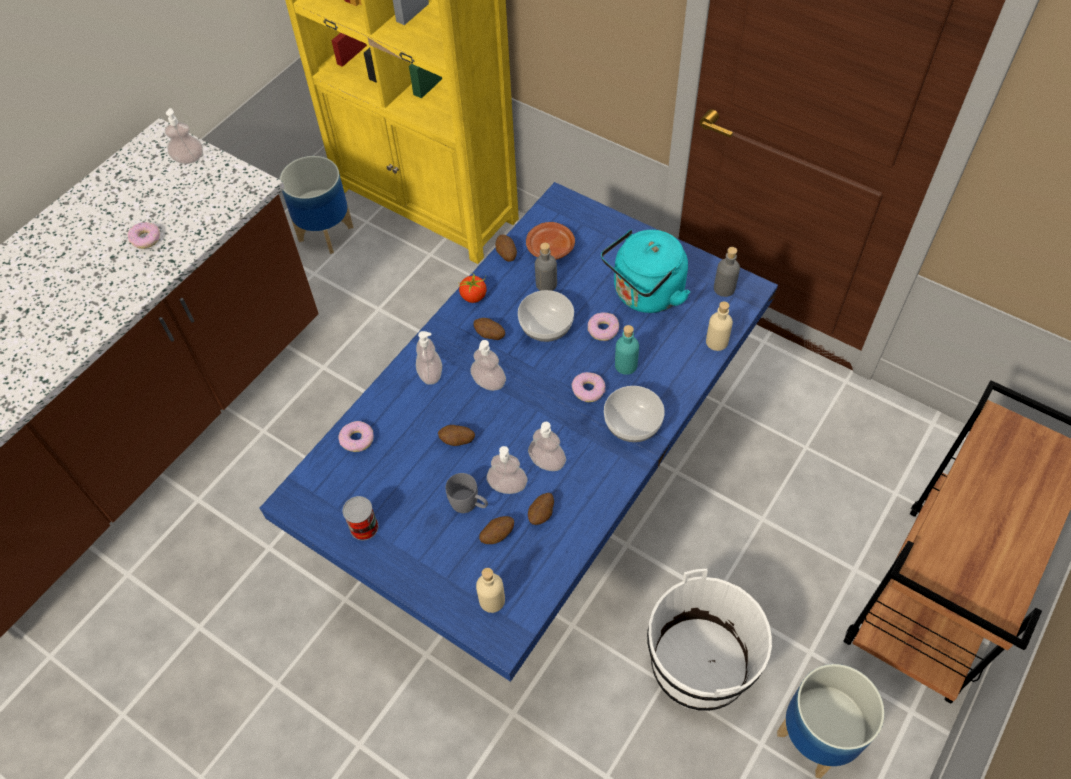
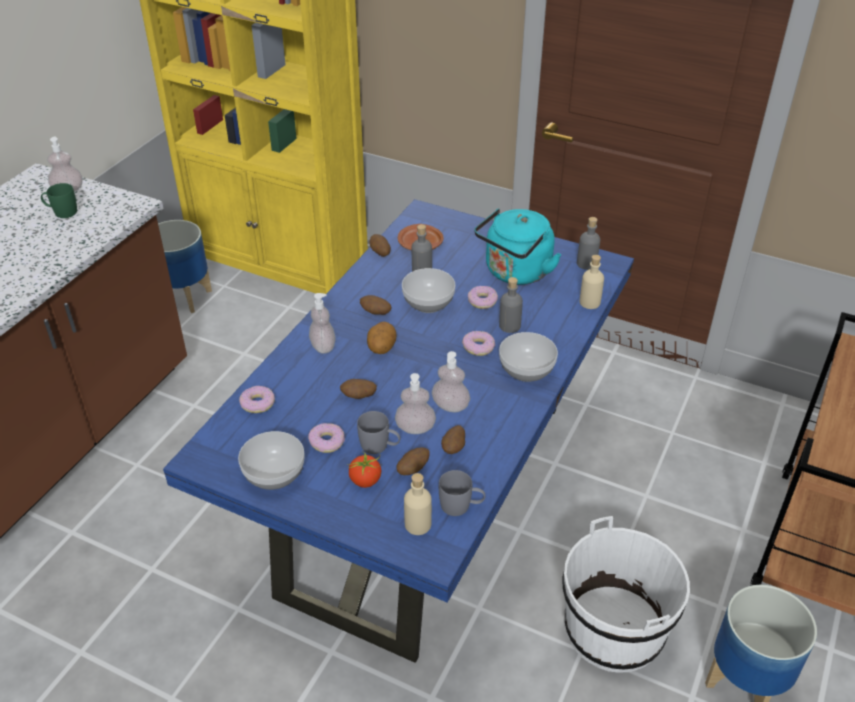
camera: 10 degrees left, 15 degrees down
donut [128,222,160,249] -> donut moved to [308,423,345,453]
can [343,496,378,540] -> bowl [238,431,304,490]
tomato [458,274,487,303] -> tomato moved to [347,451,382,488]
soap dispenser [470,340,506,391] -> potato [367,322,396,354]
turquoise bottle [615,325,639,375] -> grey bottle [499,277,523,333]
none -> green mug [41,183,77,218]
none -> grey mug [439,470,485,516]

